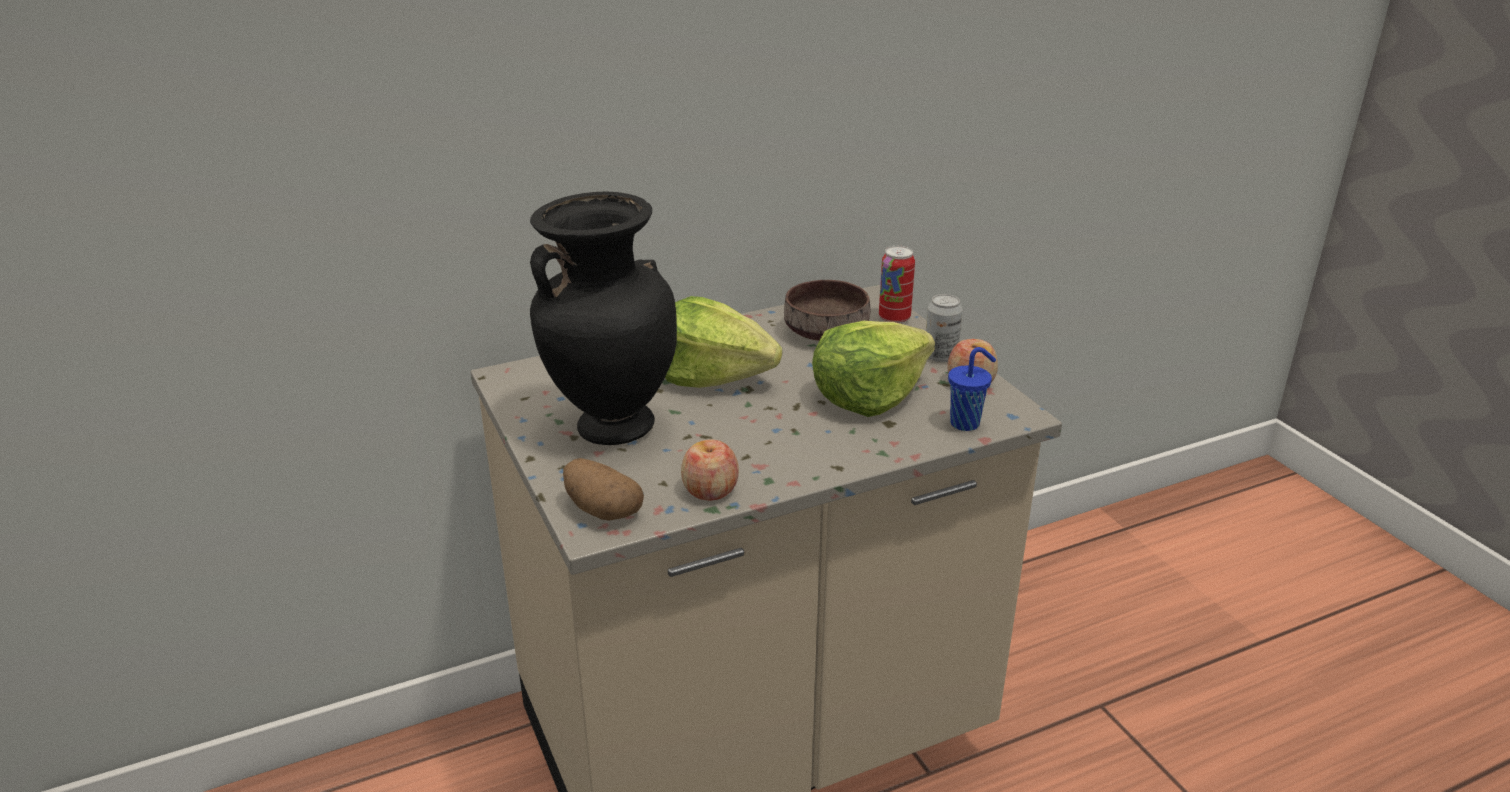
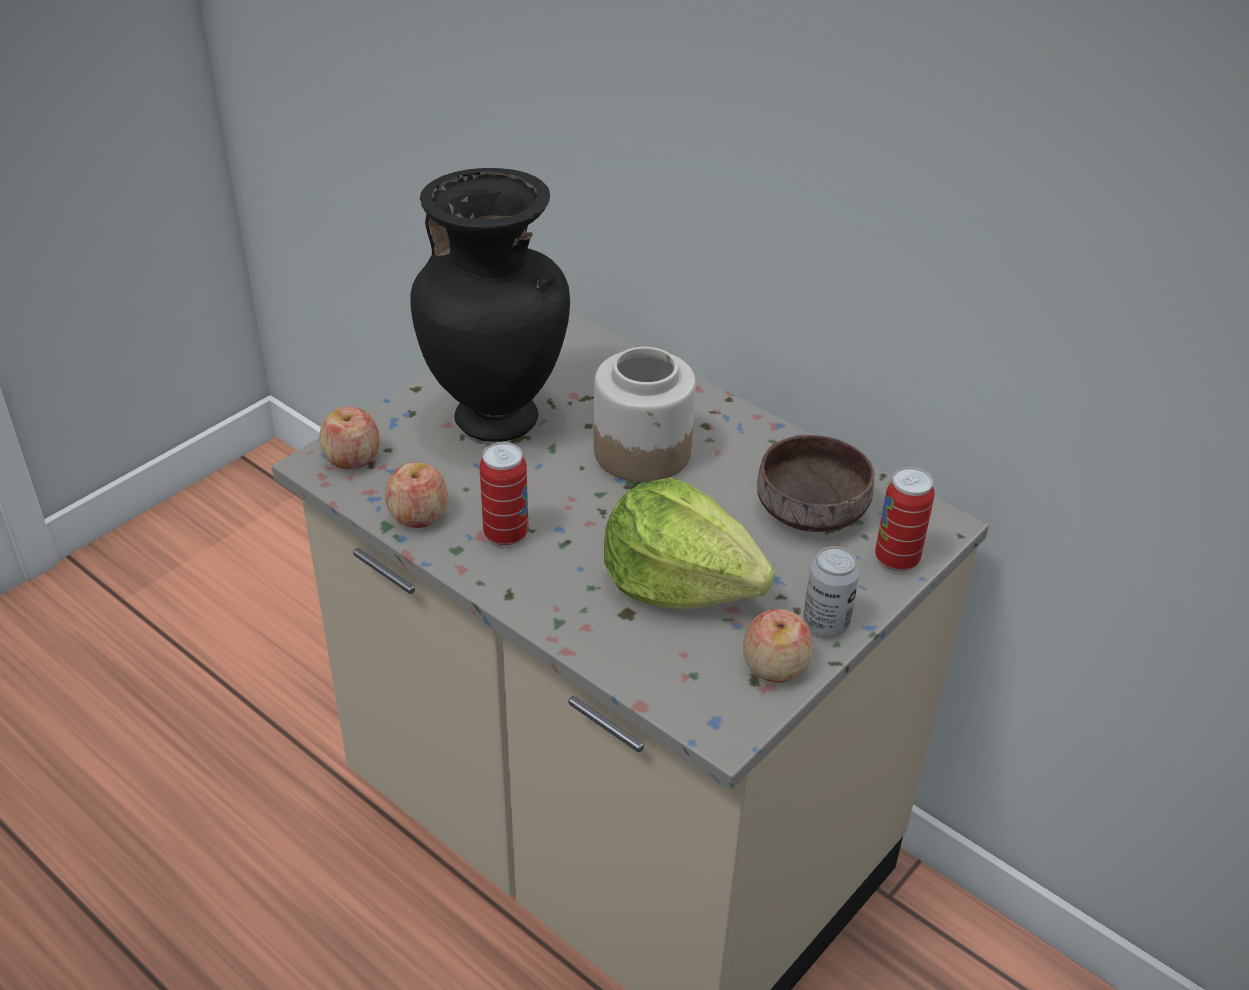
camera: 65 degrees right, 10 degrees up
potato [563,458,644,520] -> apple [319,406,380,469]
lettuce [665,296,782,388] -> jar [594,347,696,482]
blue cup [948,347,996,431] -> none
none -> can [480,442,528,546]

